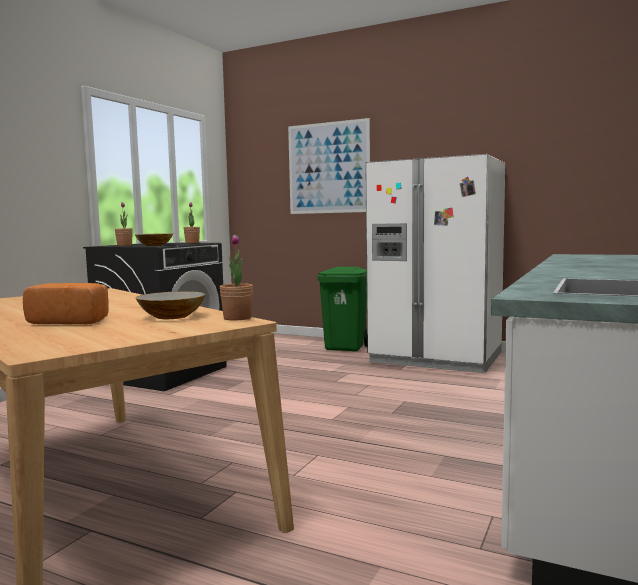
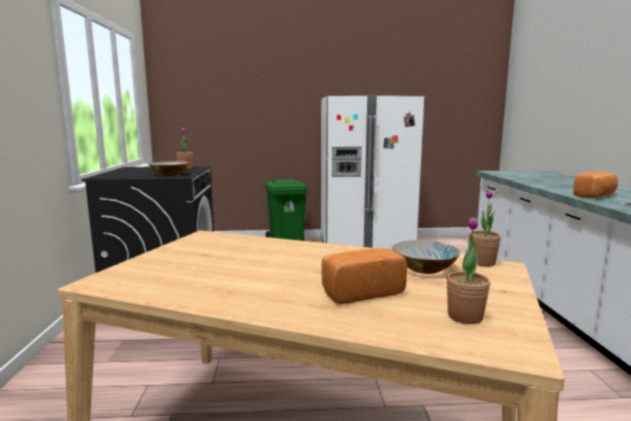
camera: 30 degrees left, 5 degrees up
potted plant [115,202,133,246] -> potted plant moved to [447,217,490,324]
picture [288,118,370,214] -> none
none -> bread [573,171,618,198]

